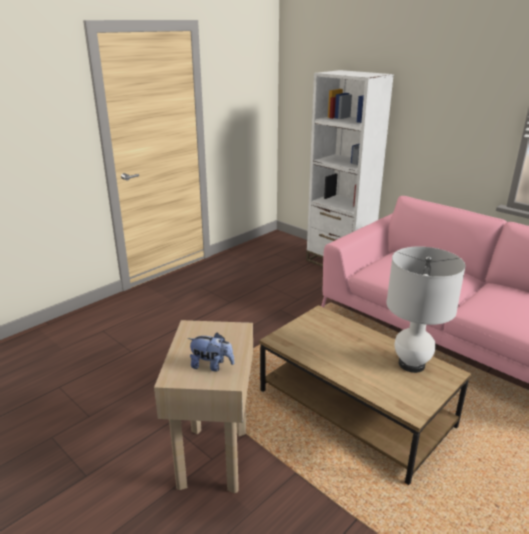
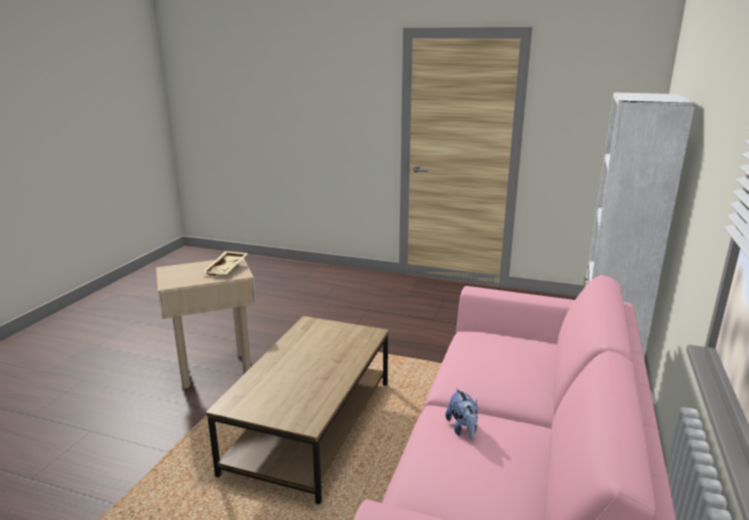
camera: 65 degrees right, 5 degrees down
plush toy [188,333,235,372] -> plush toy moved to [446,388,478,440]
white table lamp [387,247,466,373] -> none
none -> beige tray [203,251,248,276]

